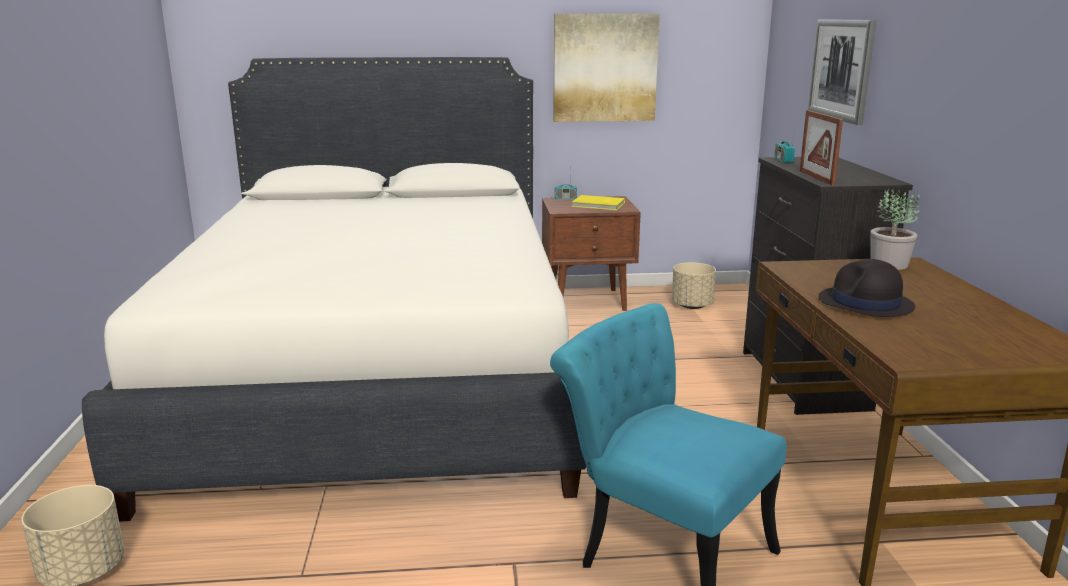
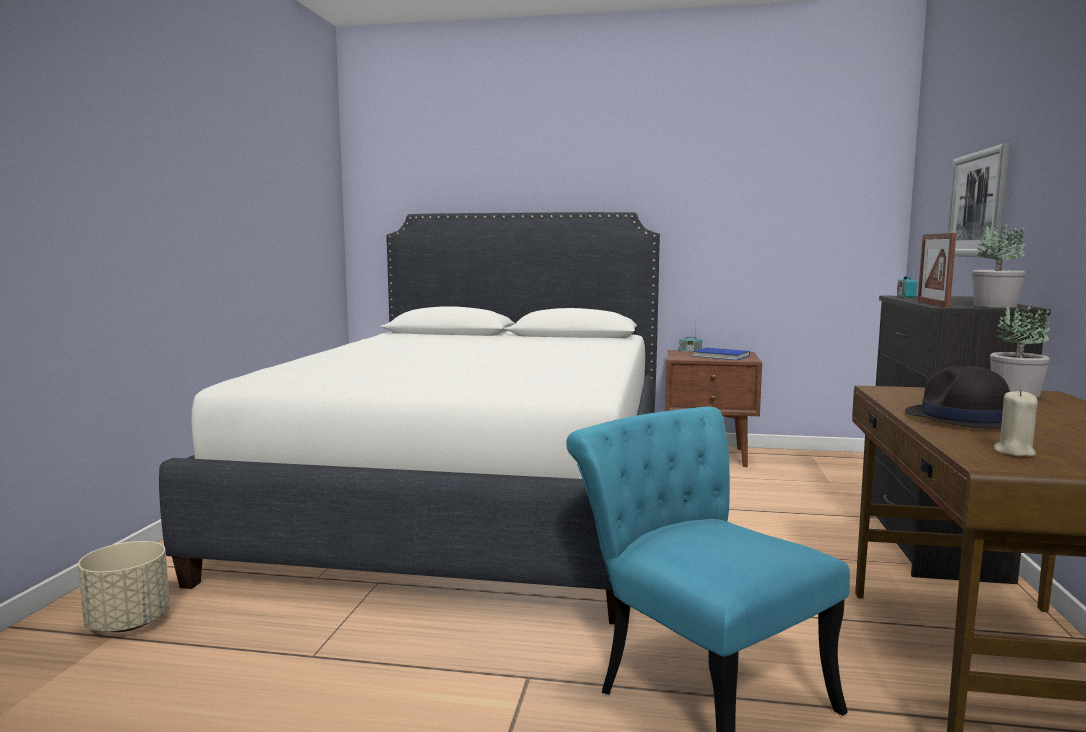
camera: 15 degrees right, 10 degrees down
picture [553,14,660,122] -> none
yellow book [571,195,625,210] -> blue book [692,348,750,360]
beige planter [672,263,716,309] -> none
none -> potted plant [972,223,1025,308]
none -> beige candle [994,390,1038,456]

